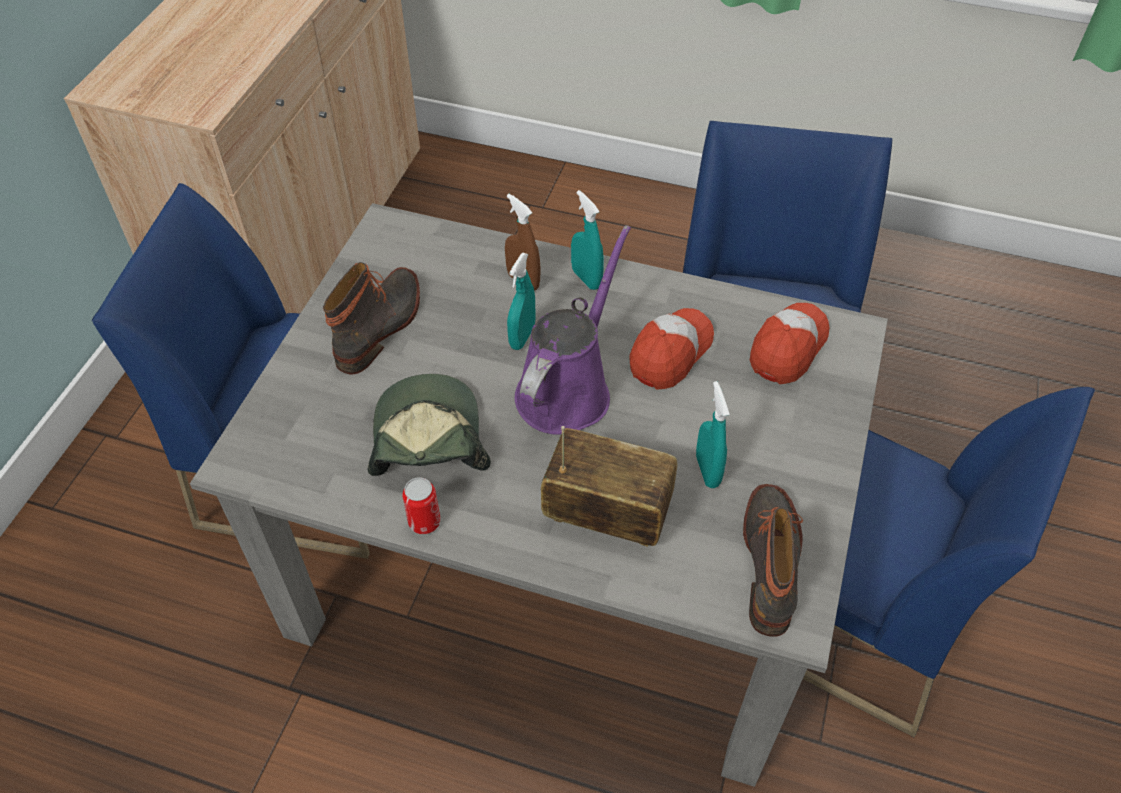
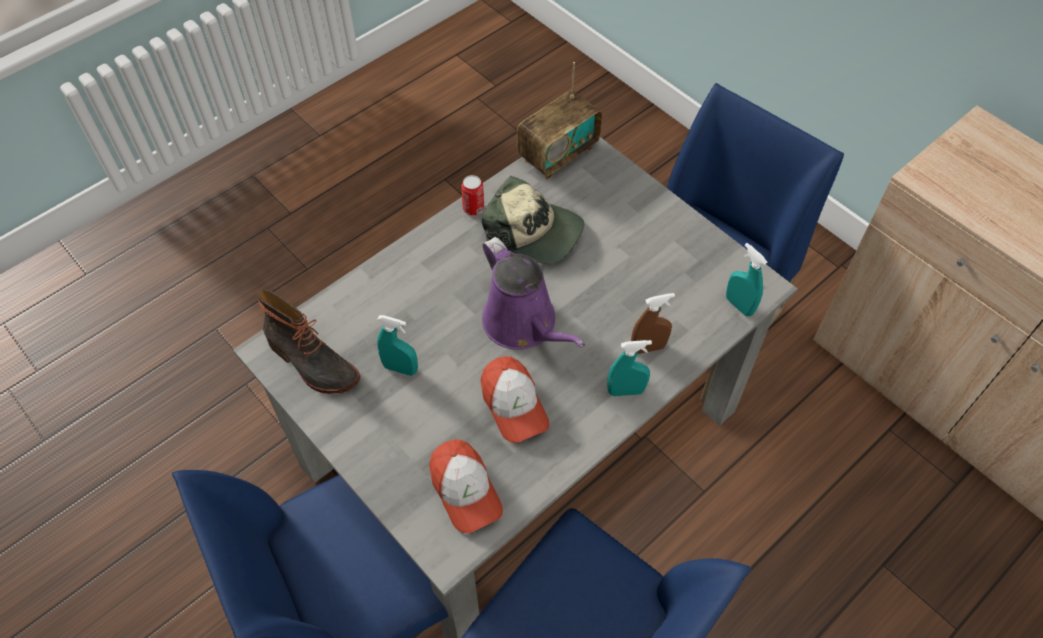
camera: 120 degrees right, 5 degrees up
boot [323,262,420,374] -> none
turquoise spray bottle [507,253,536,350] -> turquoise spray bottle moved to [726,243,767,316]
radio [541,426,678,547] -> radio moved to [517,62,602,180]

